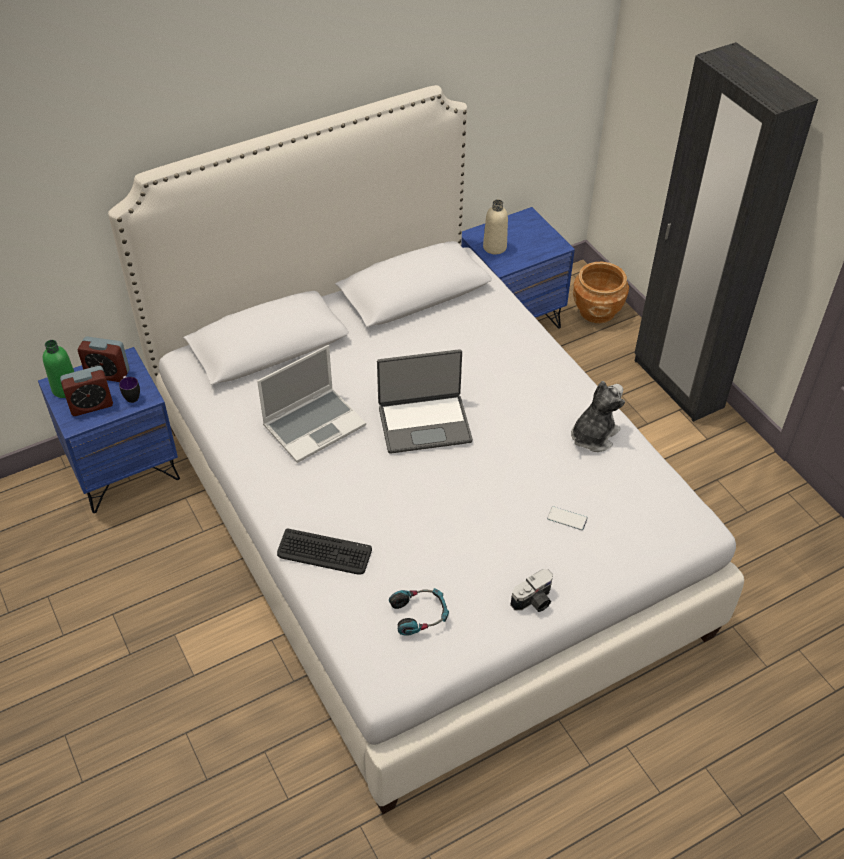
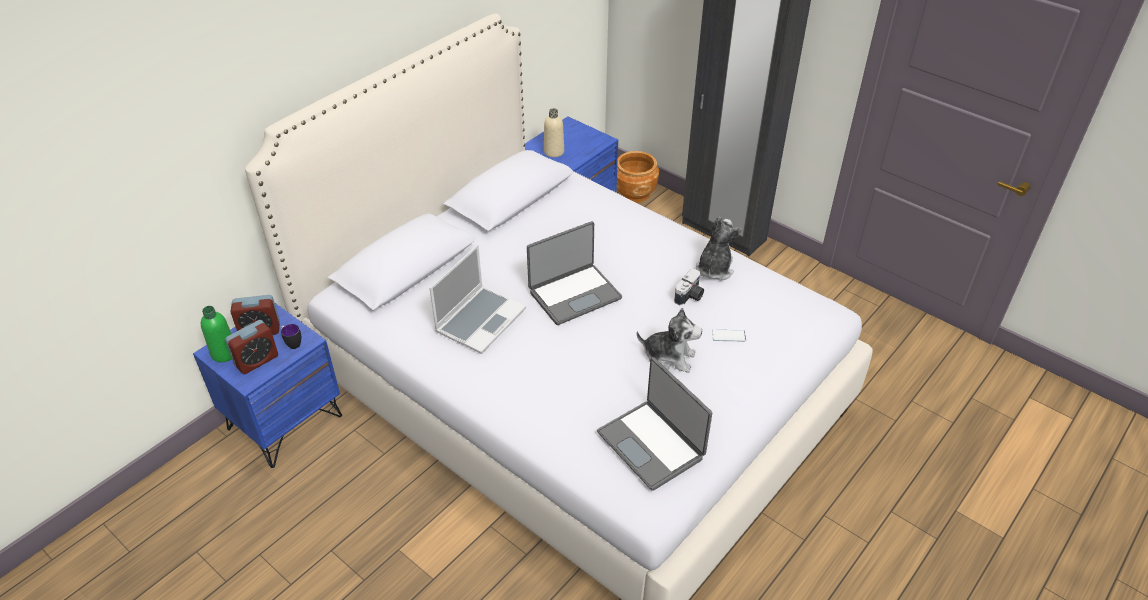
camera: 20 degrees left, 5 degrees down
keyboard [277,529,372,575] -> none
headphones [389,588,449,636] -> laptop [597,357,712,491]
camera [510,569,553,612] -> camera moved to [674,268,704,306]
none -> plush toy [637,308,702,373]

